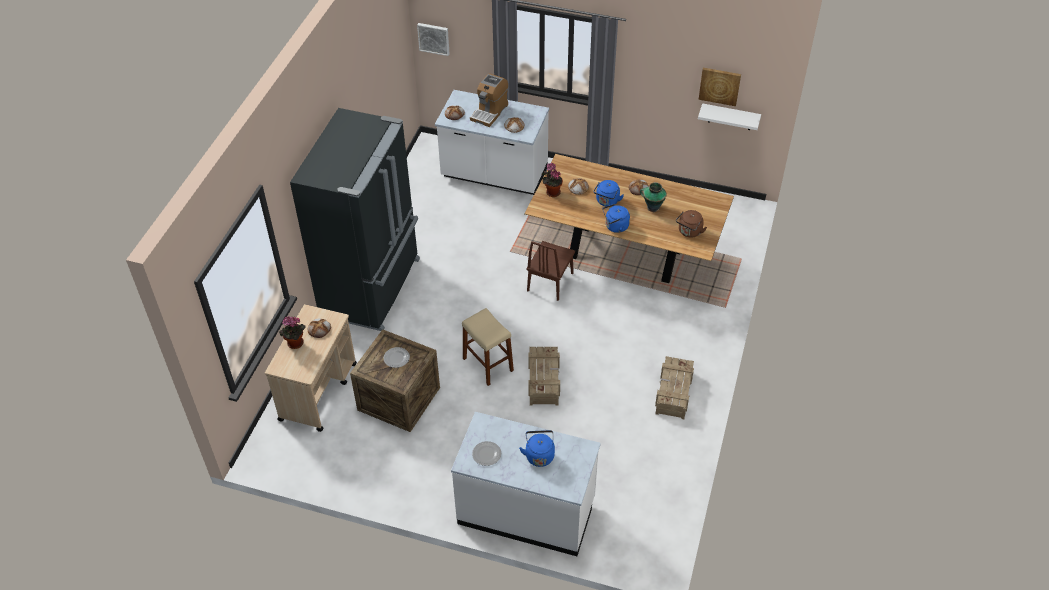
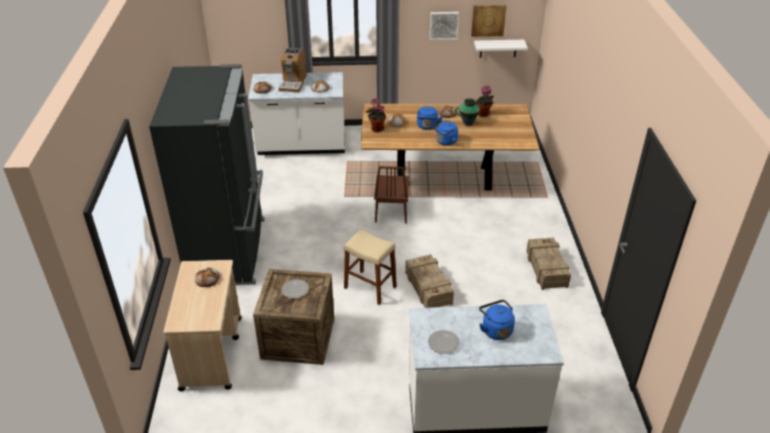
camera: 20 degrees left, 10 degrees down
potted plant [279,316,306,349] -> potted plant moved to [476,86,494,117]
picture [417,23,450,56] -> picture moved to [430,12,459,40]
brown kettle [676,210,707,238] -> none

